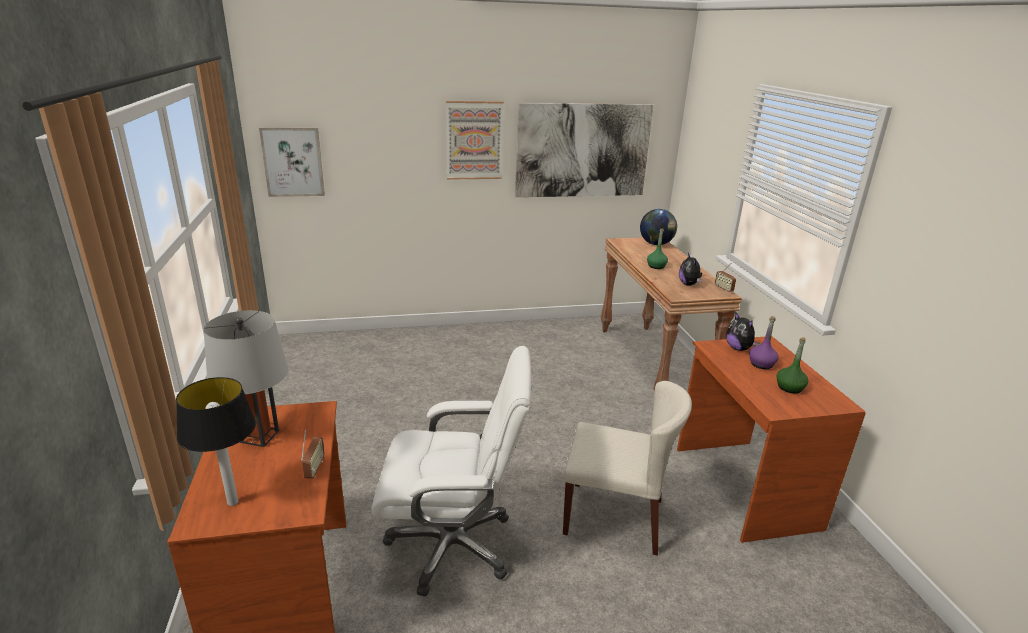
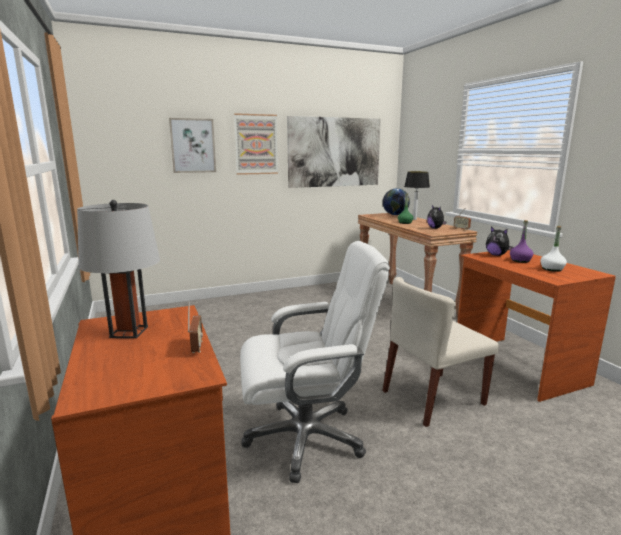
camera: 10 degrees left, 10 degrees down
table lamp [176,377,256,506] -> table lamp moved to [404,171,430,220]
picture [259,127,325,197] -> picture moved to [169,118,216,173]
beige chair [563,381,692,556] -> beige chair turned 150 degrees clockwise [382,277,499,427]
green bottle [777,337,808,394] -> white bottle [540,226,567,272]

